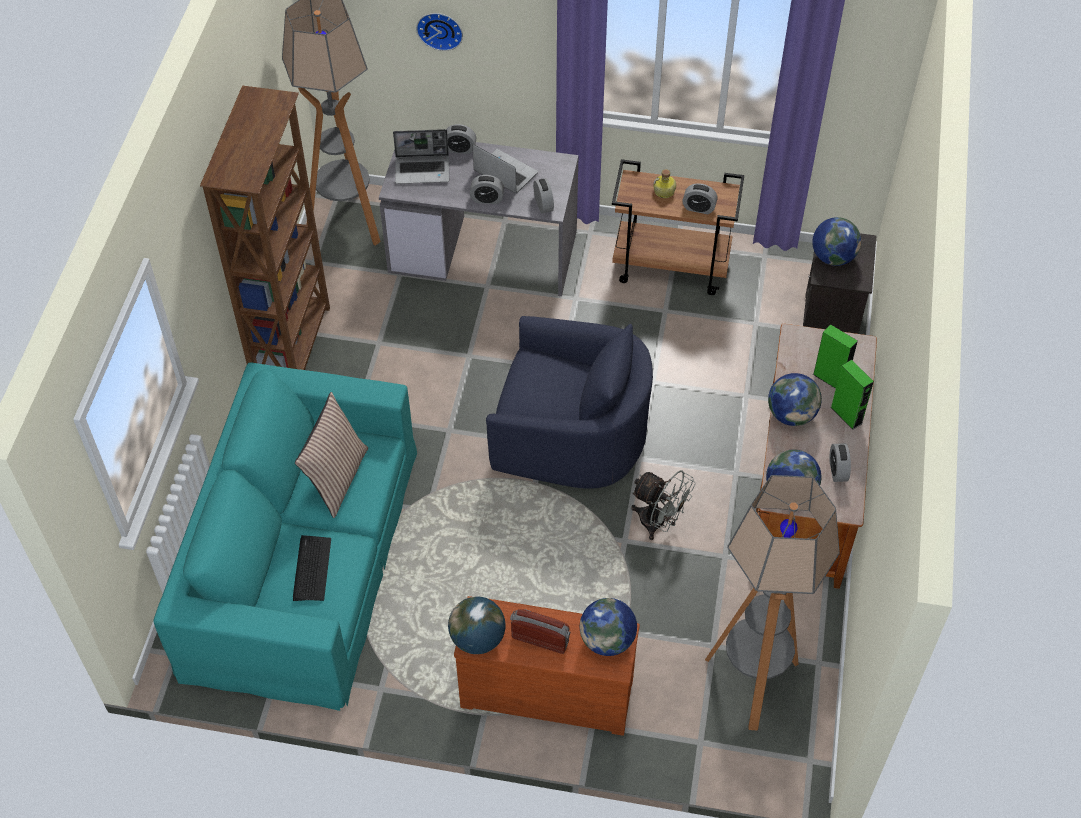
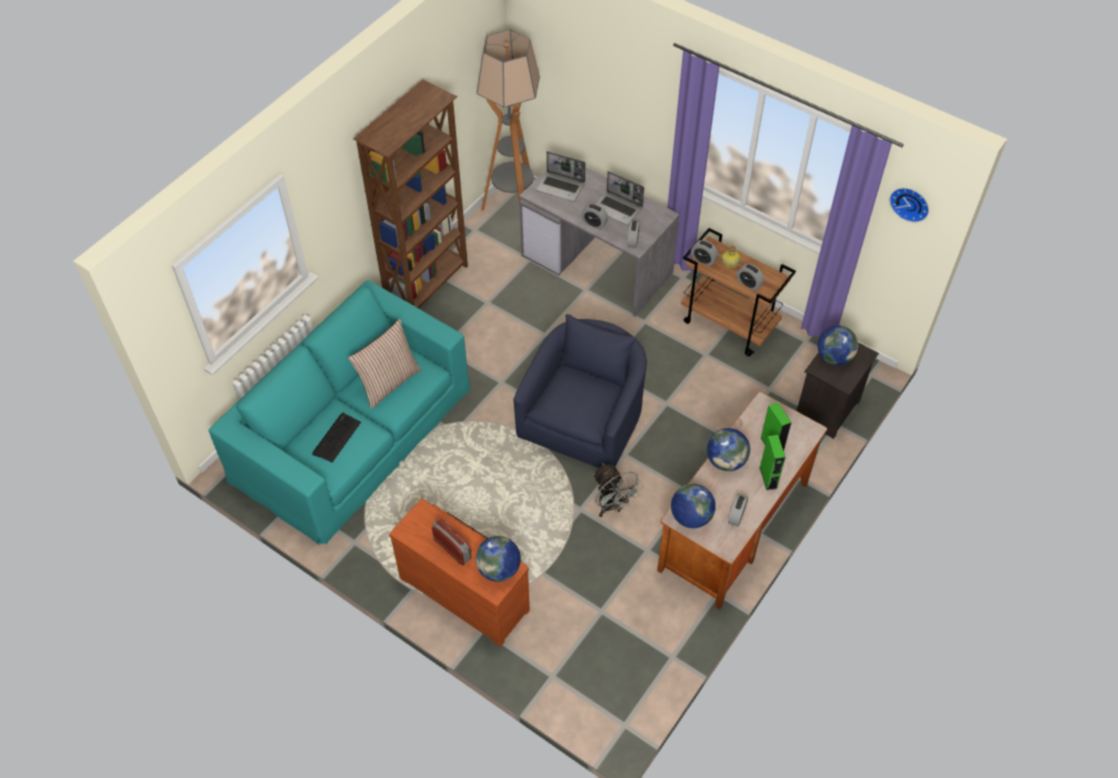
camera: 25 degrees right, 0 degrees up
wall clock [416,13,463,51] -> wall clock moved to [890,188,929,222]
alarm clock [446,124,476,154] -> alarm clock moved to [691,240,719,266]
globe [448,596,506,654] -> none
laptop [473,144,538,193] -> laptop turned 150 degrees clockwise [596,171,644,225]
blue armchair [486,316,653,489] -> blue armchair turned 105 degrees counterclockwise [513,314,647,468]
floor lamp [705,475,840,730] -> none

